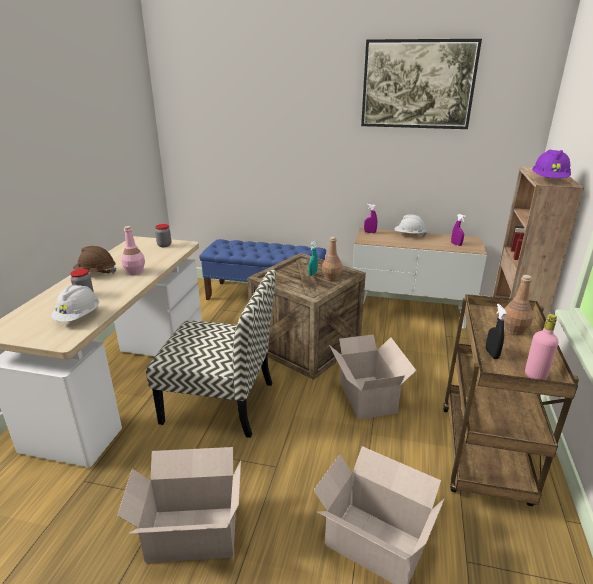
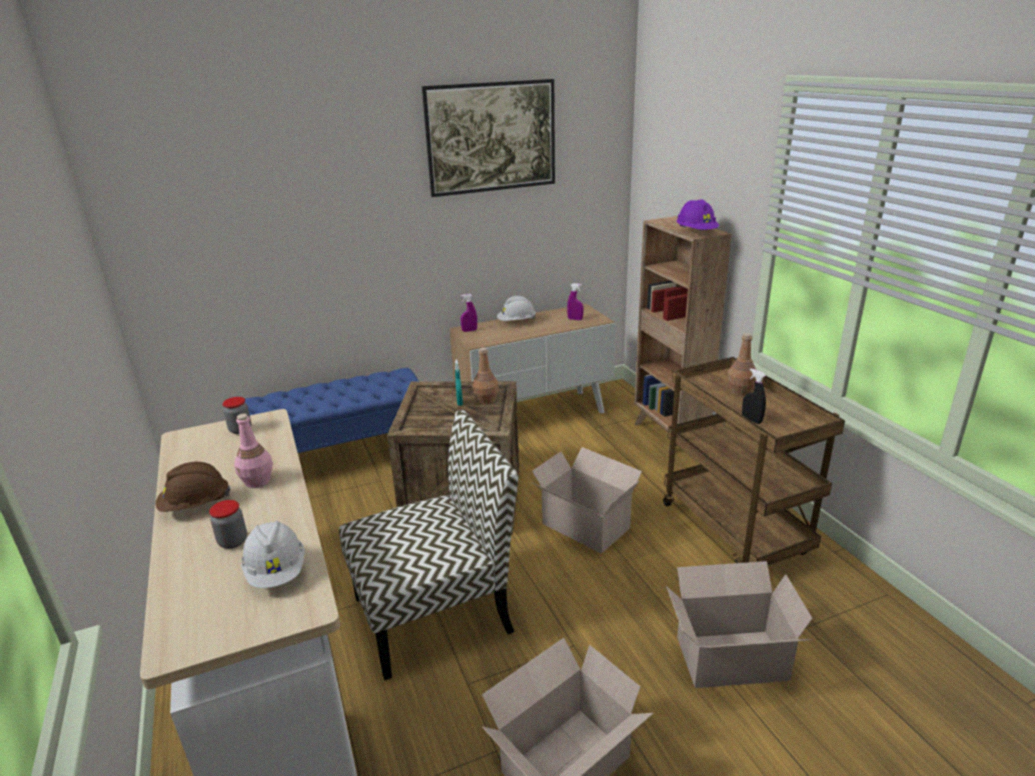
camera: 35 degrees left, 0 degrees up
pink bottle [525,314,559,380] -> none

